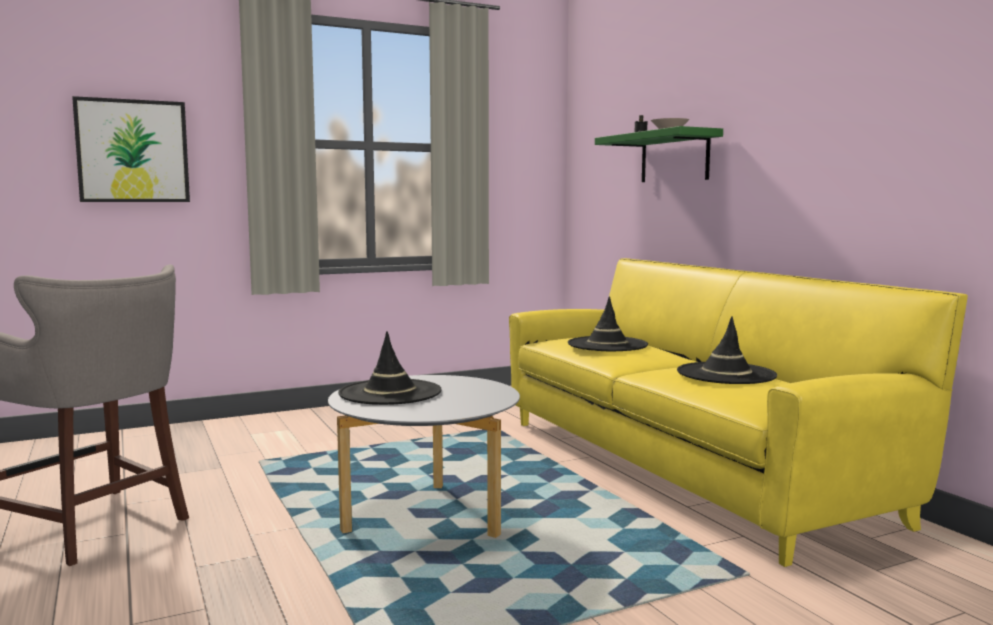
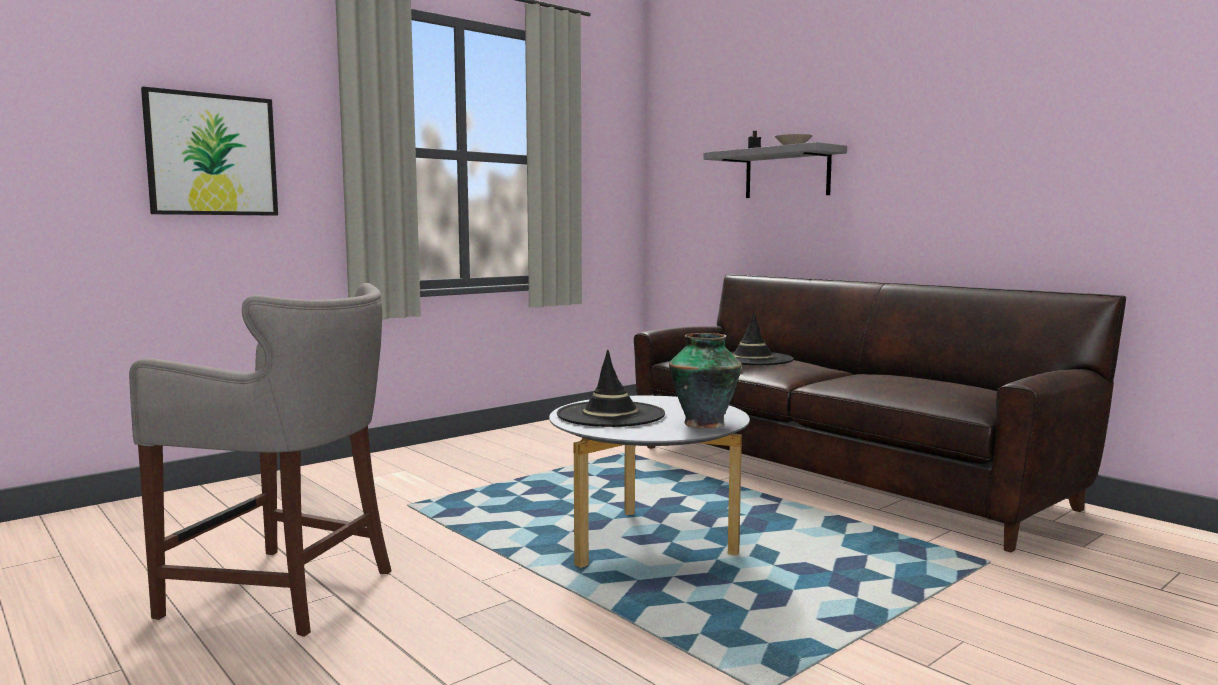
camera: 15 degrees left, 0 degrees up
yellow sofa [509,258,968,567] -> brown sofa [634,274,1126,552]
green shelf [595,126,723,182] -> grey shelf [703,142,847,198]
black hat [677,316,777,384] -> none
none -> vase [669,333,742,429]

